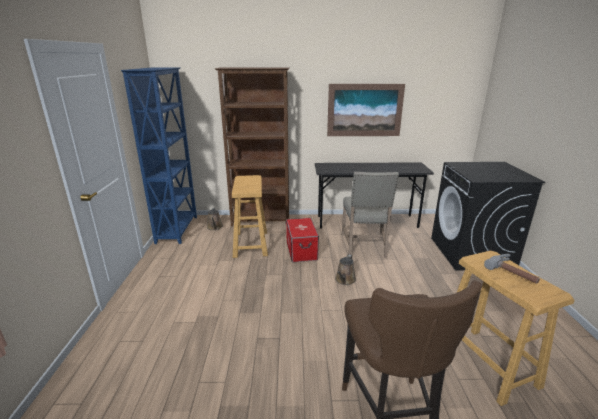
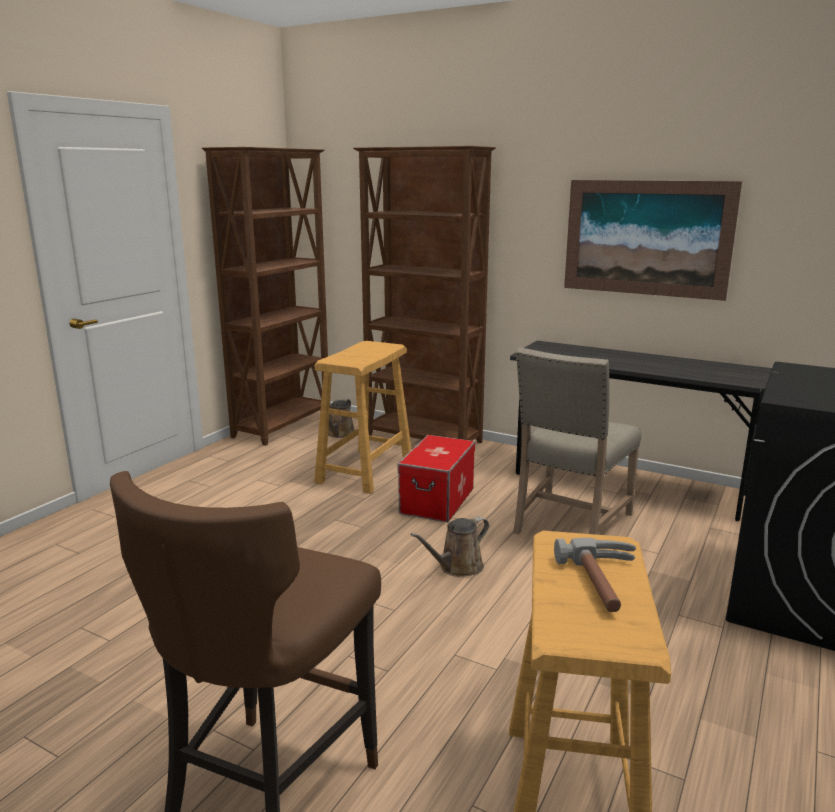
camera: 30 degrees right, 5 degrees down
blue bookcase [121,67,197,244] -> brown bookcase [202,147,328,446]

